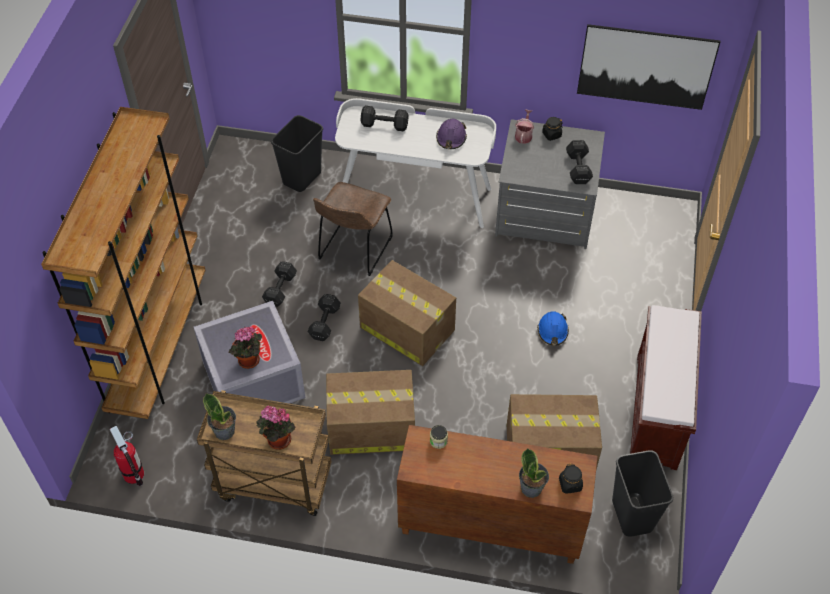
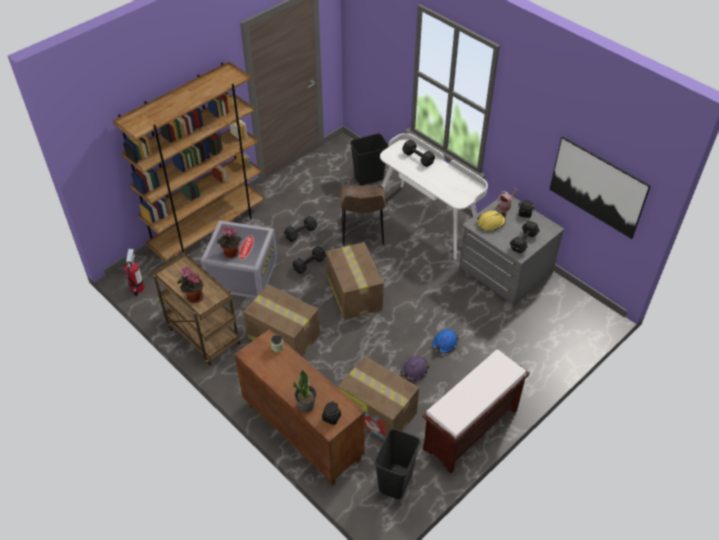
camera: 35 degrees right, 5 degrees down
potted plant [203,393,236,440] -> none
brown chair [313,182,393,276] -> brown chair turned 60 degrees counterclockwise [341,185,386,246]
purple hard hat [436,118,467,149] -> purple hard hat moved to [401,356,430,381]
none -> yellow hard hat [477,211,507,231]

